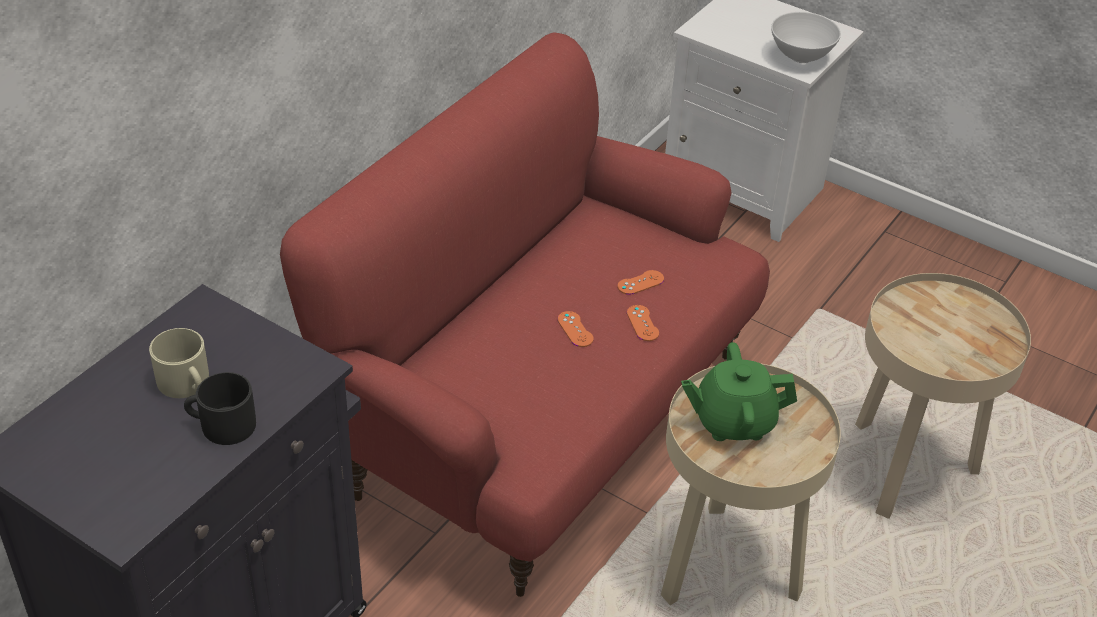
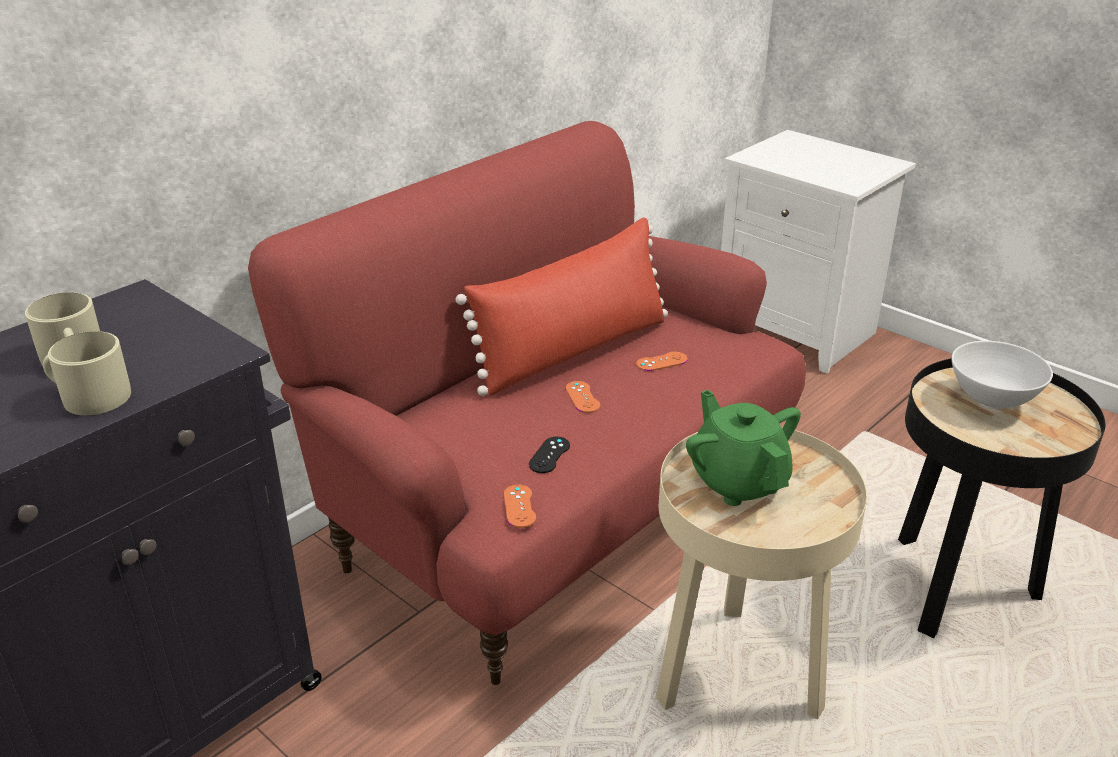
camera: 10 degrees right, 10 degrees down
black mug [184,372,256,445] -> beige mug [43,331,131,415]
orange game controller [627,305,659,341] -> orange game controller moved to [504,485,536,528]
green teapot [681,342,797,441] -> green teapot turned 60 degrees clockwise [686,390,801,506]
white bowl [771,12,841,63] -> white bowl moved to [951,341,1053,410]
beige side table [855,273,1031,519] -> black side table [898,359,1105,638]
none -> red pillow [456,217,668,396]
none -> black game controller [529,437,570,473]

